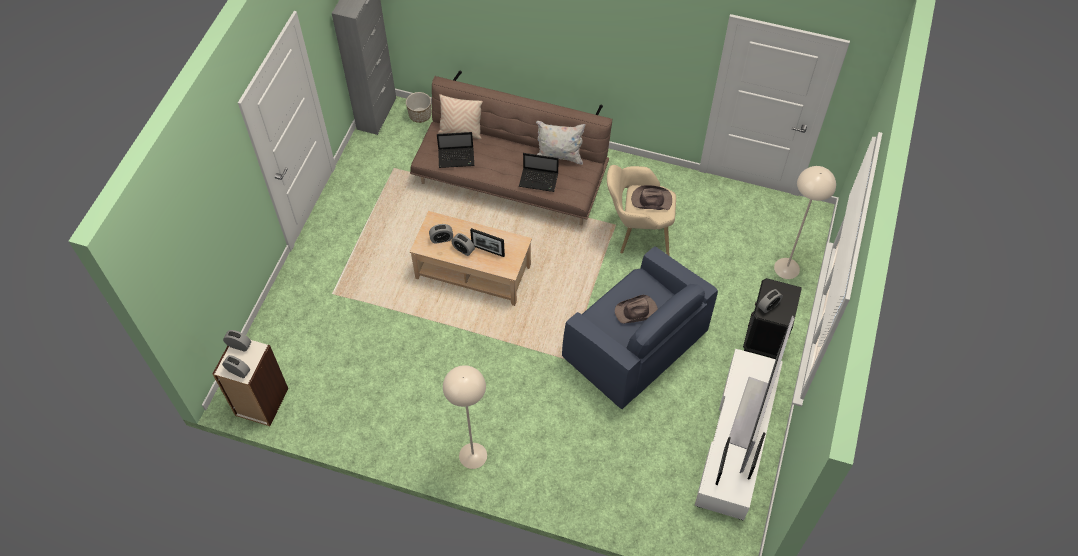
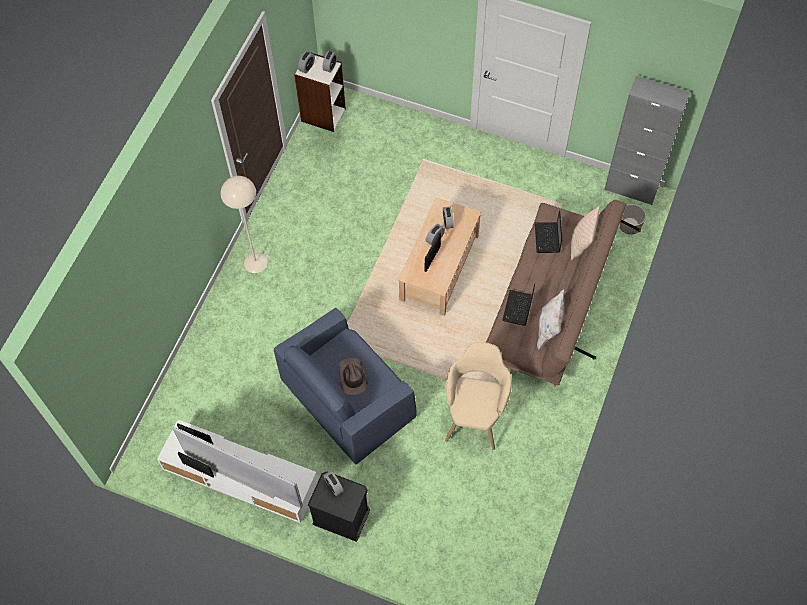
camera: 95 degrees right, 5 degrees up
brown hat [631,185,672,210] -> none
beige floor lamp [774,166,836,279] -> none

